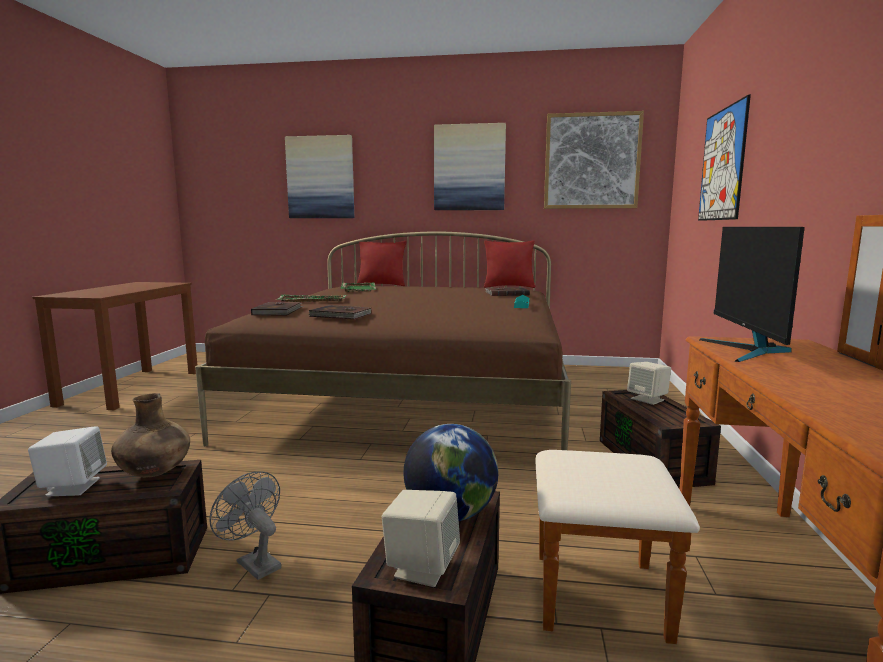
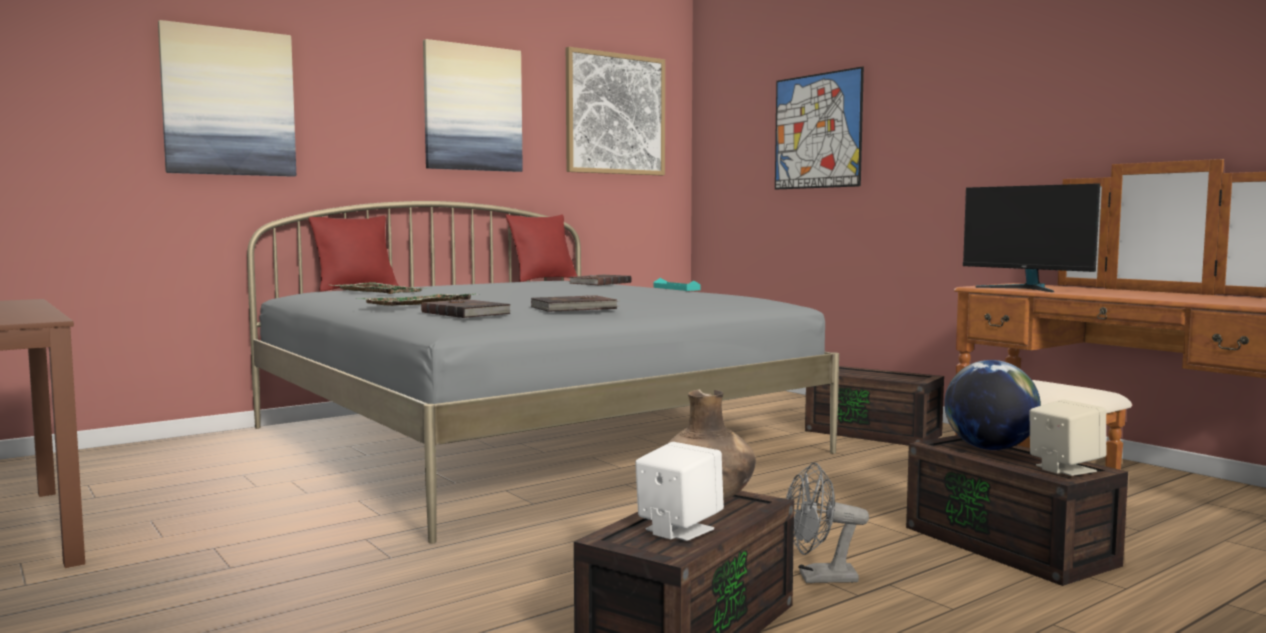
camera: 45 degrees left, 5 degrees down
brown bed [195,231,571,450] -> grey bed [247,201,839,544]
beige speaker [627,362,671,405] -> none

